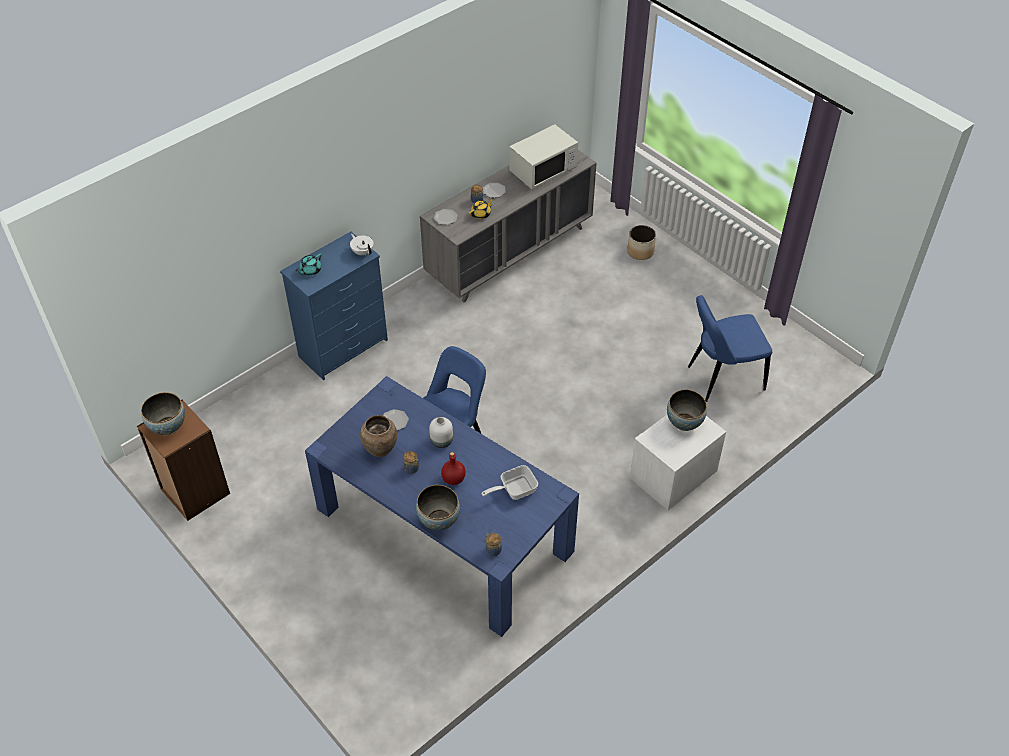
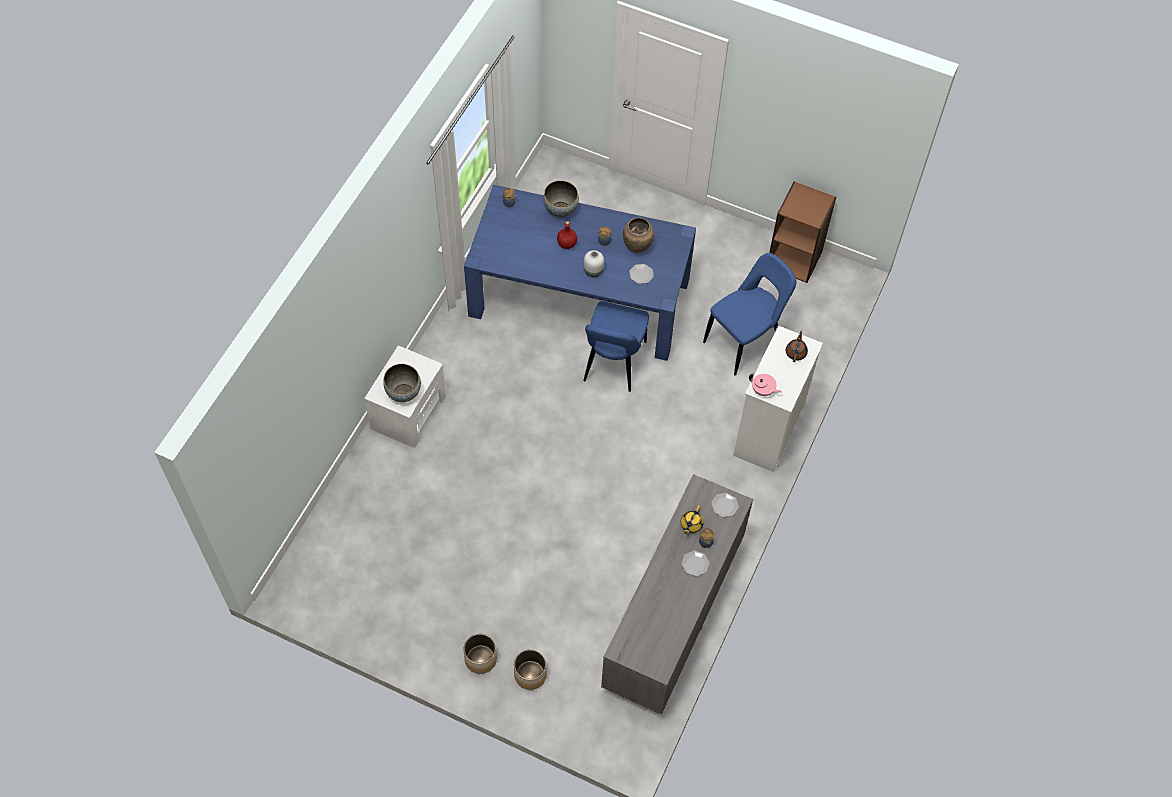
camera: 155 degrees right, 10 degrees up
bowl [141,392,185,435] -> none
blue dresser [280,232,388,380] -> white dresser [733,326,823,472]
turquoise teapot [296,254,322,276] -> brown teapot [786,331,808,362]
white teapot [350,234,374,255] -> pink teapot [749,374,782,396]
frying pan [482,465,538,500] -> none
white microwave [509,124,578,189] -> none
blue chair [688,295,772,402] -> blue chair moved to [703,253,797,375]
none -> planter [464,634,497,674]

